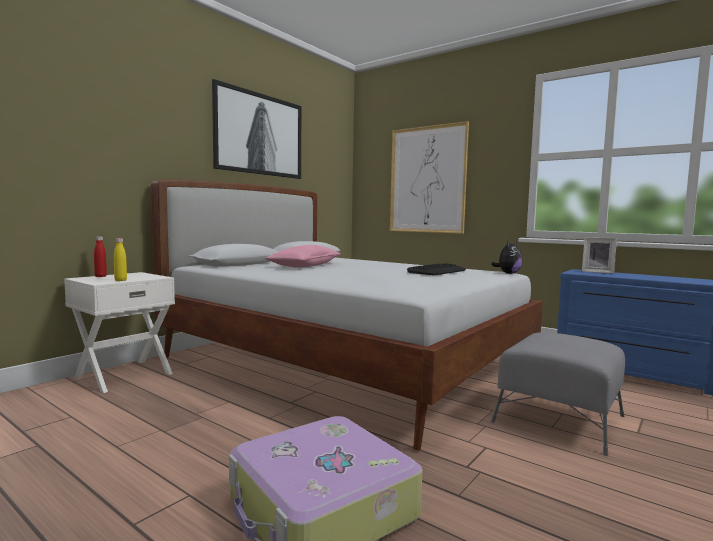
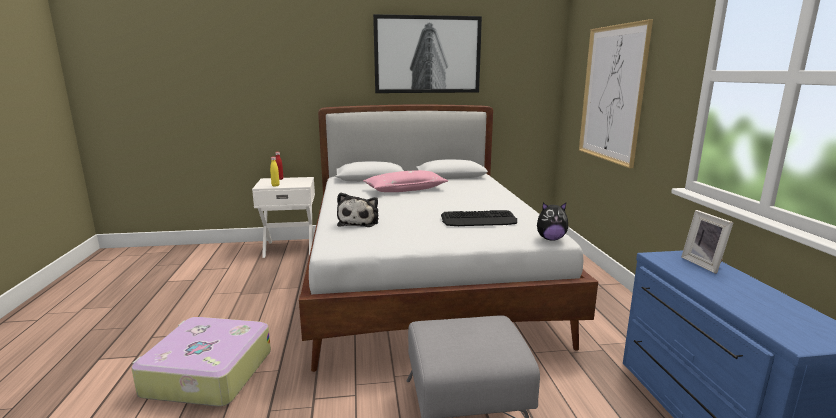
camera: 45 degrees right, 10 degrees up
none -> plush toy [337,192,379,227]

